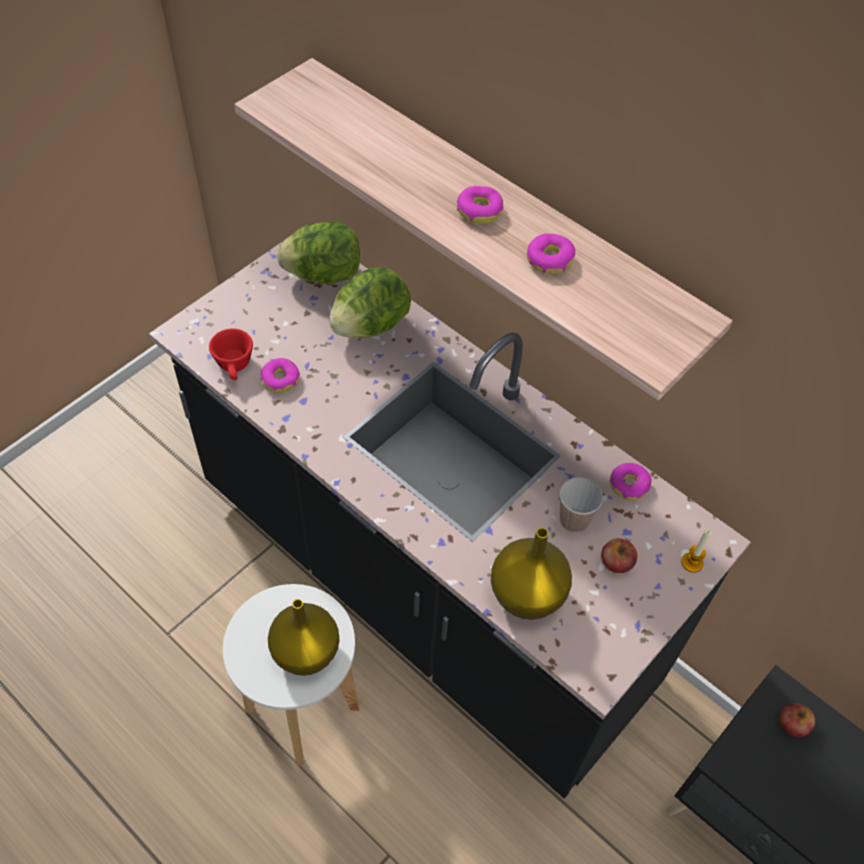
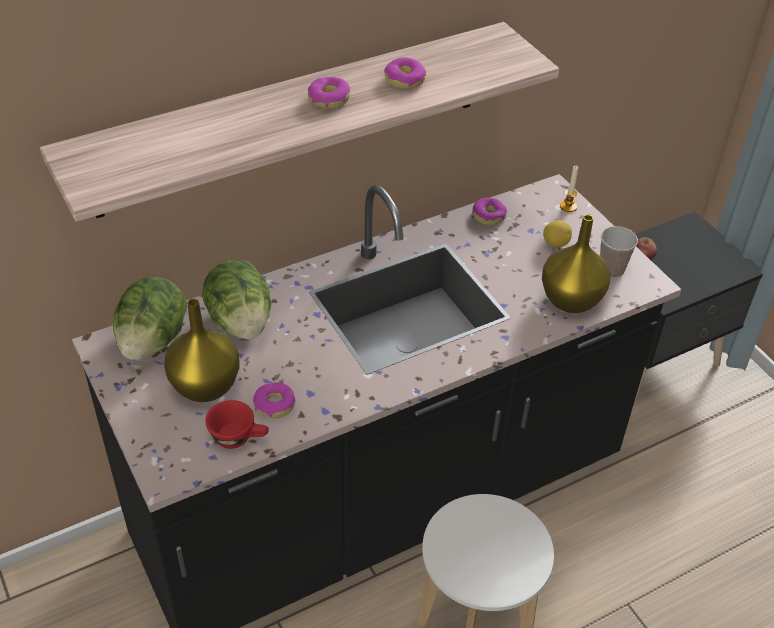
camera: 70 degrees left, 10 degrees down
yellow vase [268,599,339,676] -> yellow vase moved to [164,299,239,402]
cup [560,477,603,533] -> cup moved to [600,226,638,278]
apple [601,538,637,573] -> lemon [543,220,572,247]

